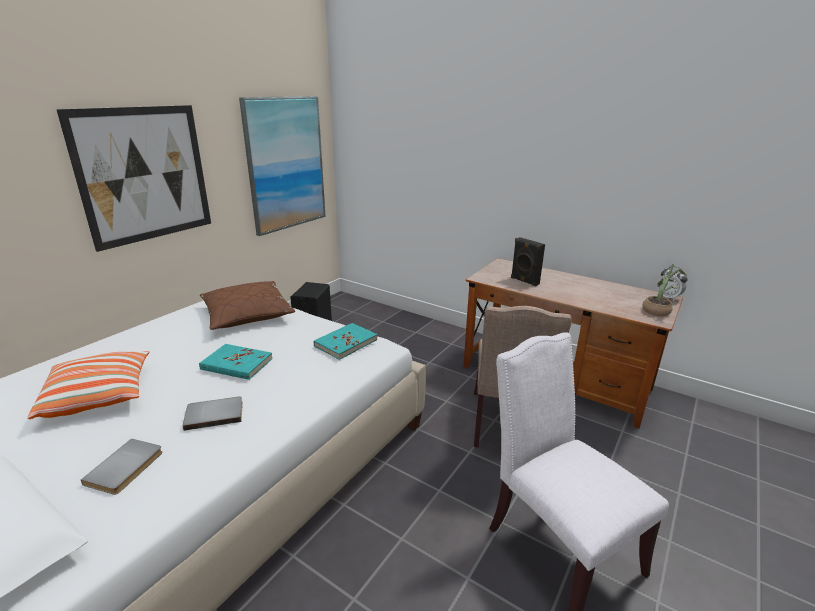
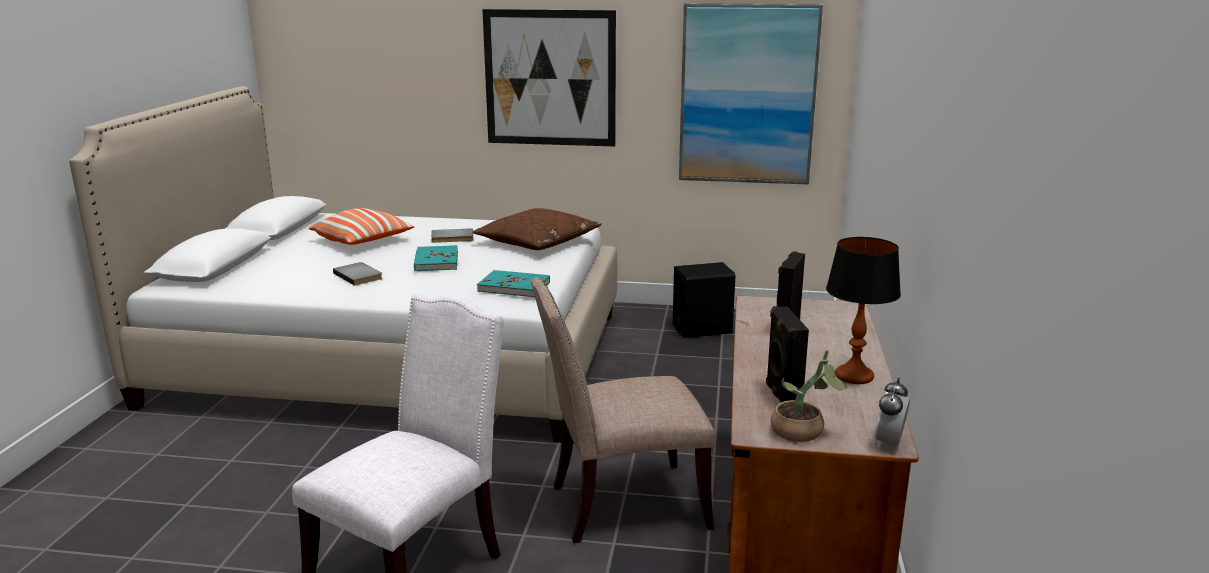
camera: 65 degrees right, 5 degrees down
grey book [81,439,163,495] -> grey book moved to [431,228,473,243]
none -> black speaker [766,306,809,402]
none -> table lamp [826,237,901,384]

